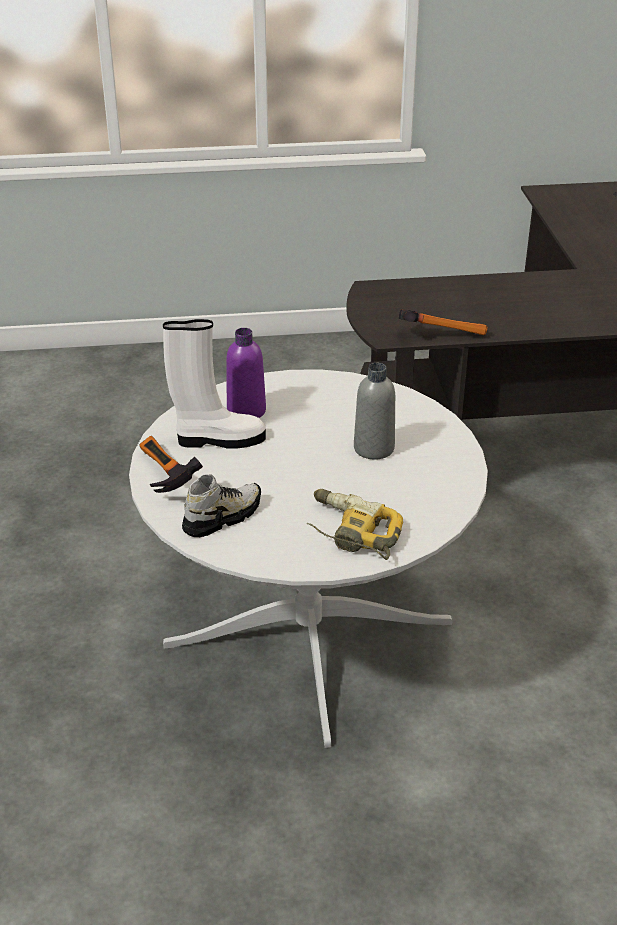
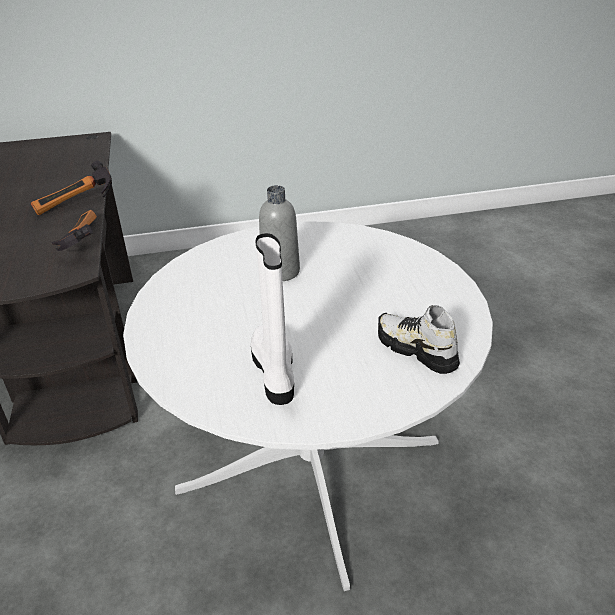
camera: 95 degrees left, 0 degrees up
hammer [139,436,203,493] -> hammer moved to [31,160,112,215]
purple bottle [226,328,266,418] -> none
power drill [307,489,403,560] -> none

